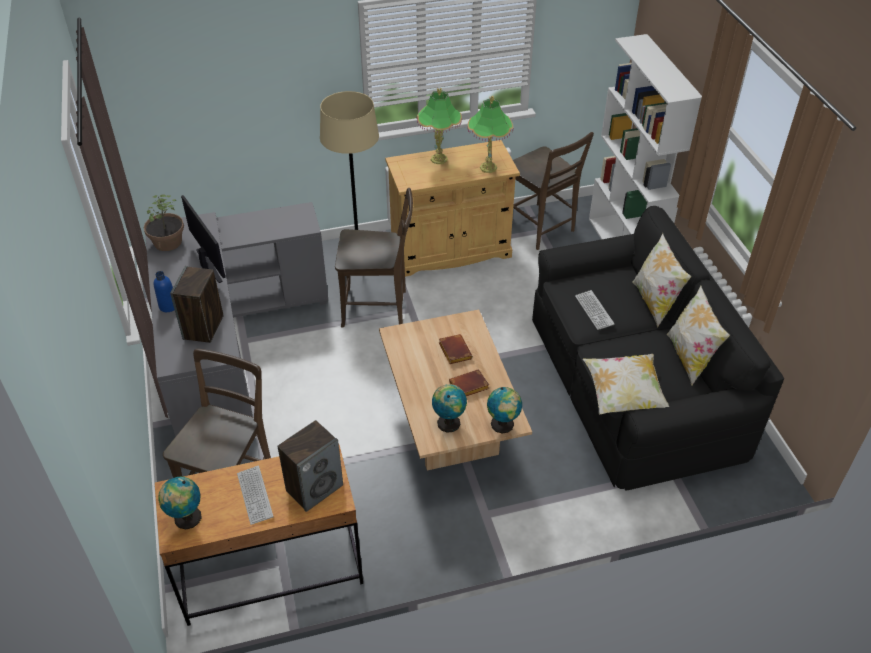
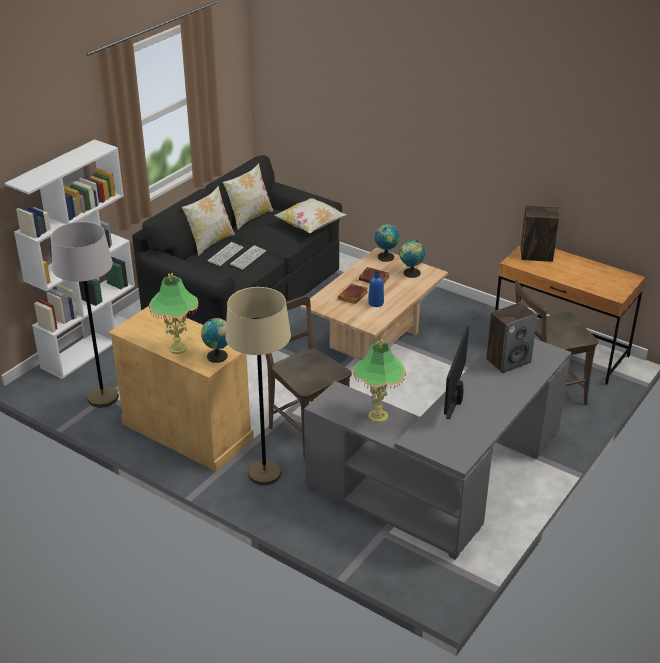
camera: 130 degrees left, 10 degrees down
potted plant [144,194,184,251] -> none
blue bottle [154,271,175,312] -> blue bottle moved to [368,271,384,307]
globe [158,477,202,529] -> globe moved to [201,318,228,363]
keyboard [237,465,274,525] -> keyboard moved to [208,242,243,266]
table lamp [467,96,513,173] -> table lamp moved to [353,340,406,423]
brown chair [513,132,594,250] -> grey floor lamp [51,221,119,408]

